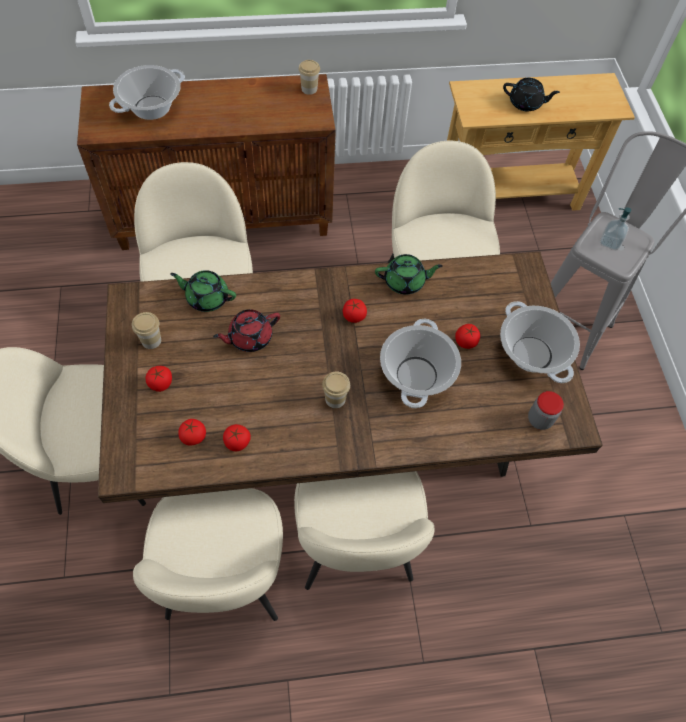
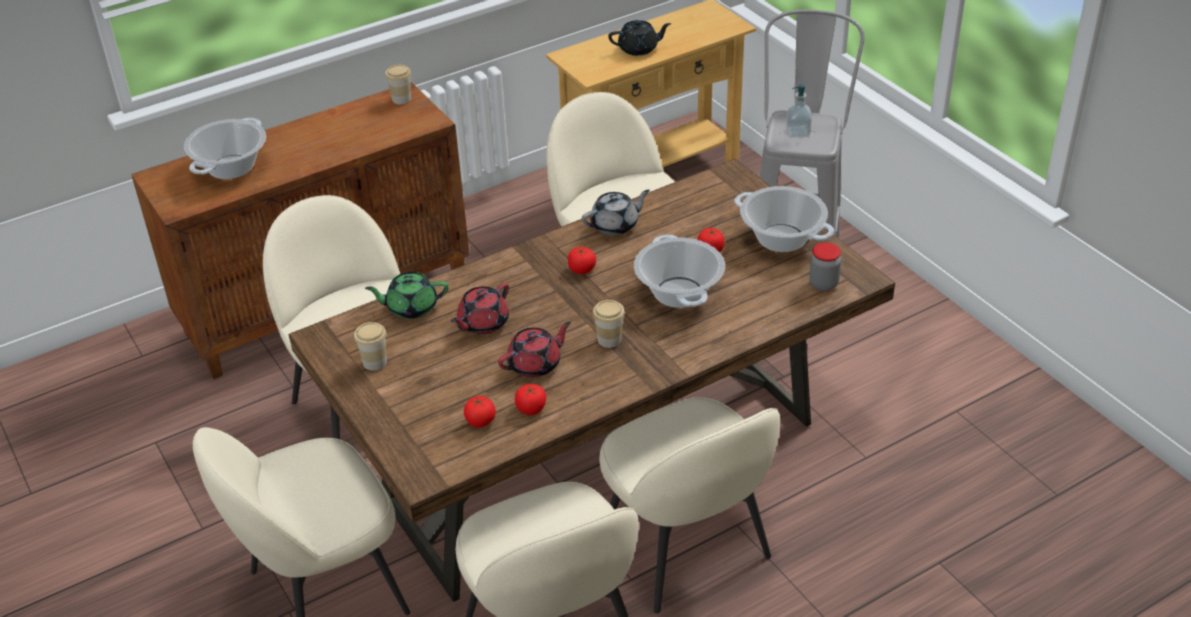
camera: 20 degrees left, 20 degrees down
tomato [146,366,172,392] -> none
green teapot [375,254,443,294] -> grey teapot [582,190,650,235]
none -> red teapot [498,322,571,377]

